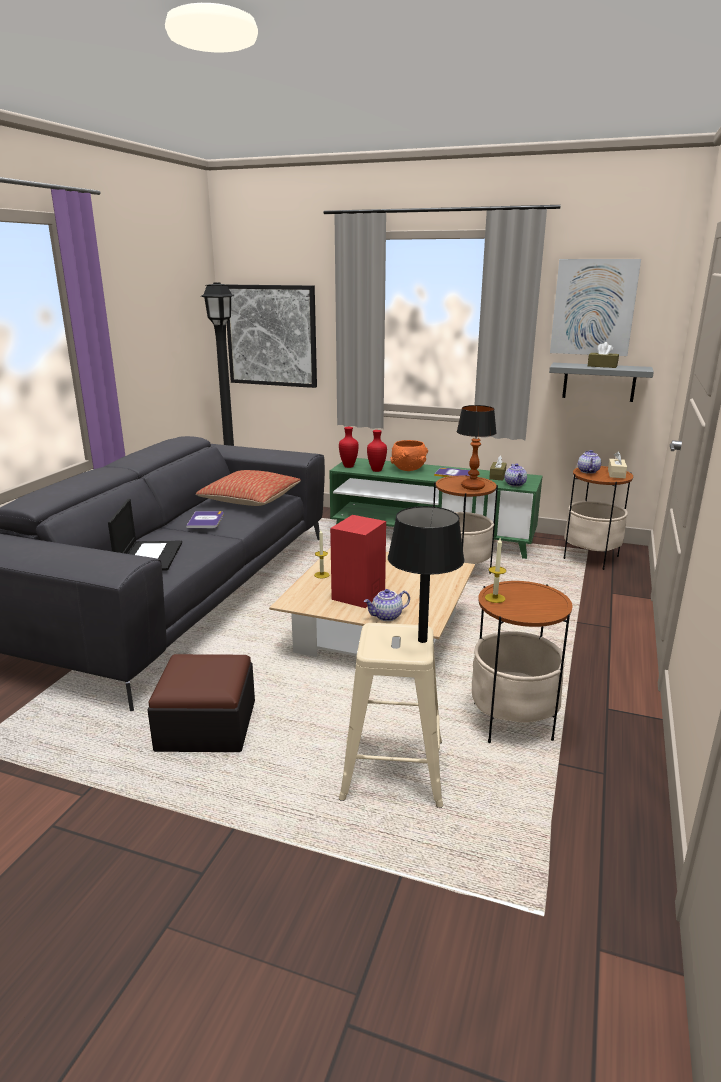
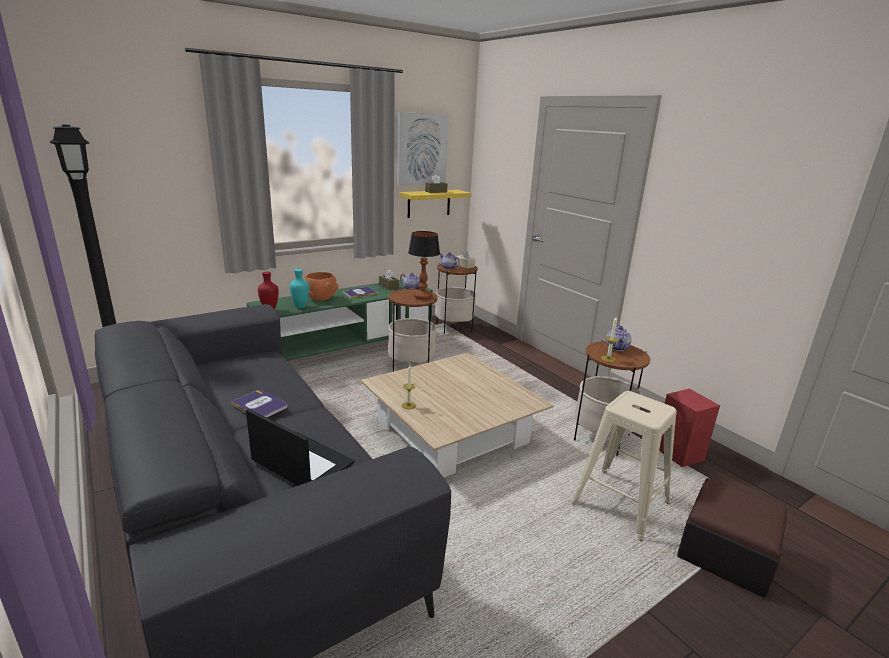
camera: 55 degrees left, 0 degrees up
ottoman [148,654,255,752] -> ottoman moved to [677,478,788,598]
pillow [196,470,301,506] -> none
picture [227,285,317,388] -> none
red speaker [330,515,386,608] -> red speaker moved to [659,389,720,467]
teapot [364,589,410,621] -> teapot moved to [606,325,631,351]
red vase [367,430,387,472] -> turquoise vase [290,269,309,308]
black table lamp [388,506,465,643] -> none
grey shelf [549,363,654,402] -> yellow shelf [400,190,472,218]

